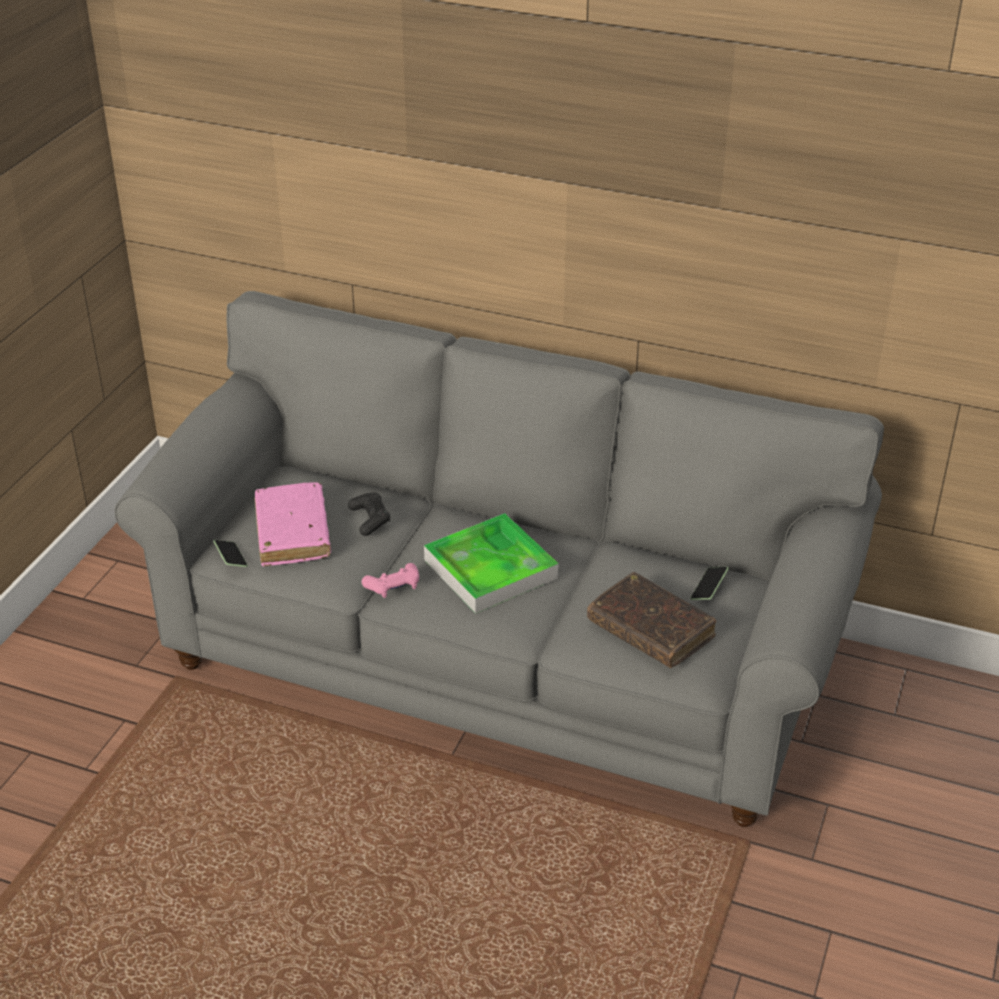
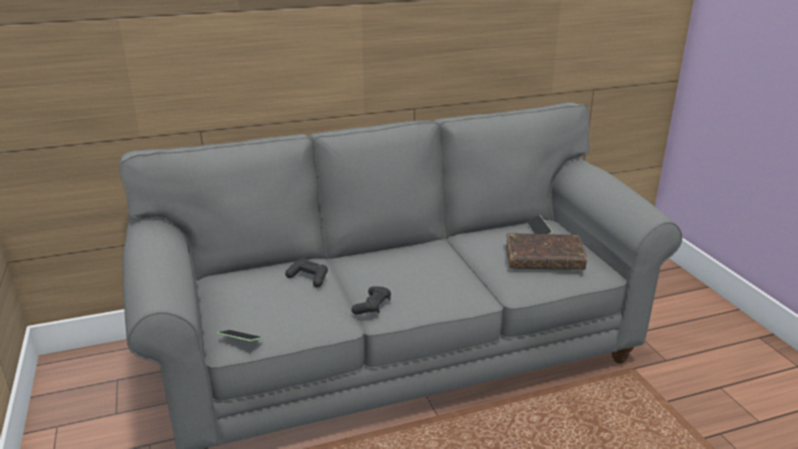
camera: 40 degrees left, 10 degrees down
pink book [255,482,331,566] -> none
pink game controller [362,563,419,598] -> black game controller [351,286,391,315]
tray [424,513,559,614] -> none

